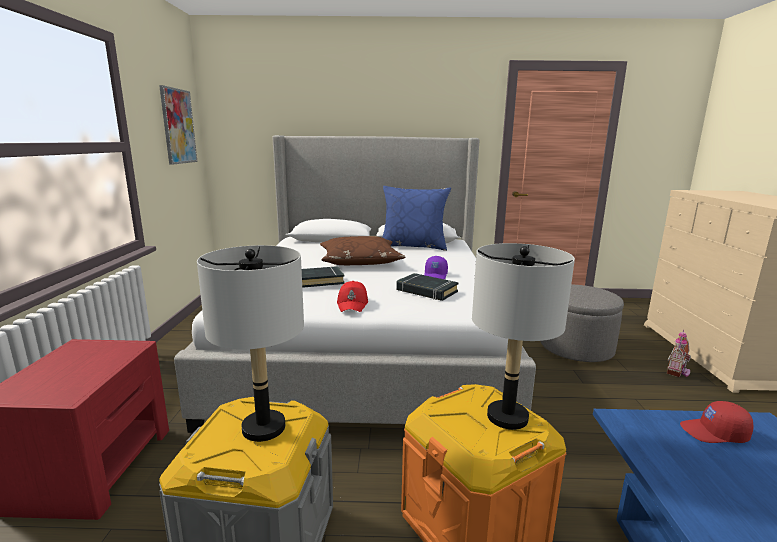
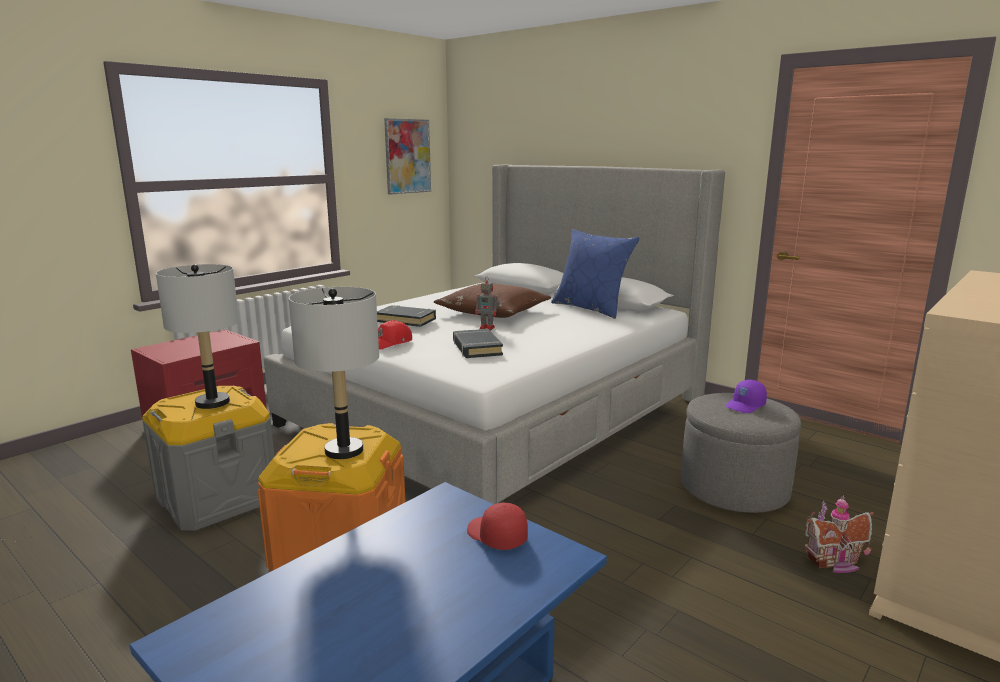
camera: 40 degrees right, 0 degrees up
purple cap [424,256,448,279] -> purple cap moved to [725,380,767,413]
none -> toy robot [475,278,500,331]

